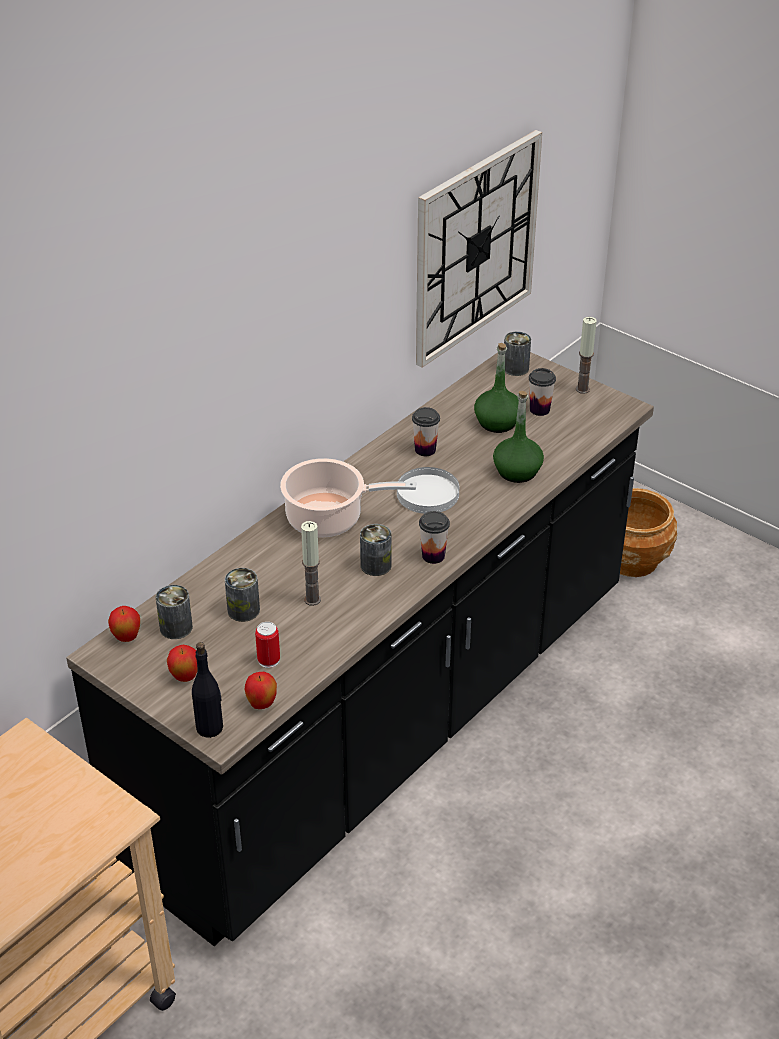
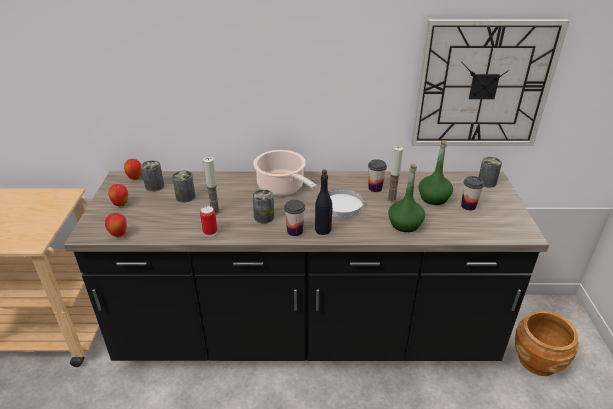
camera: 50 degrees right, 5 degrees down
black bottle [192,642,223,738] -> black bottle moved to [315,169,333,235]
can [255,622,280,668] -> can moved to [200,206,217,237]
candle [576,317,597,394] -> candle moved to [387,146,403,202]

